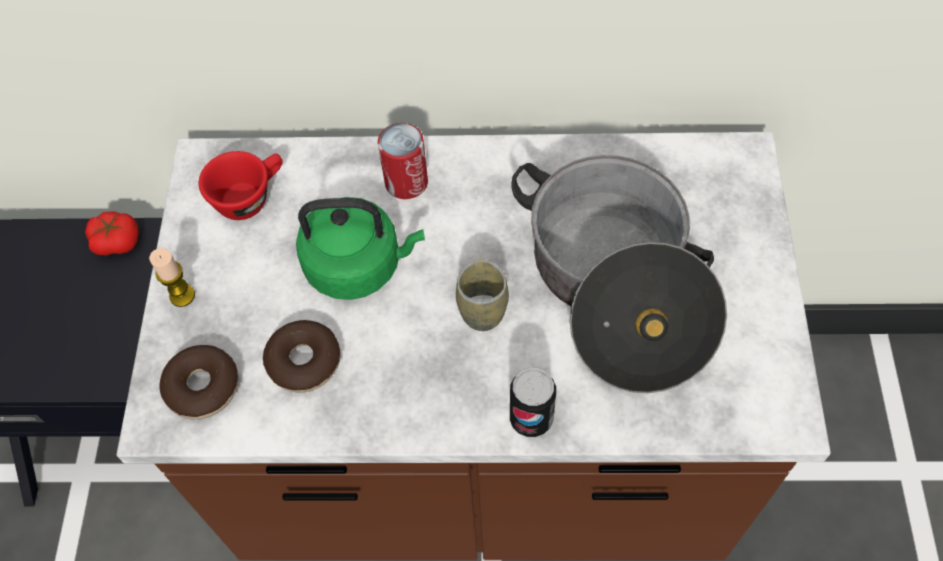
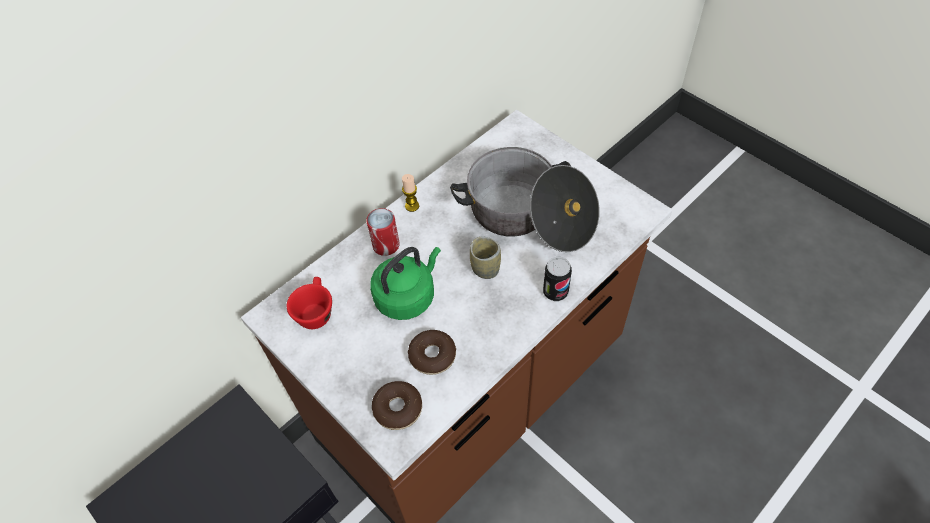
camera: 45 degrees left, 5 degrees down
tomato [85,212,139,256] -> none
candle [149,248,195,307] -> candle moved to [402,174,419,212]

